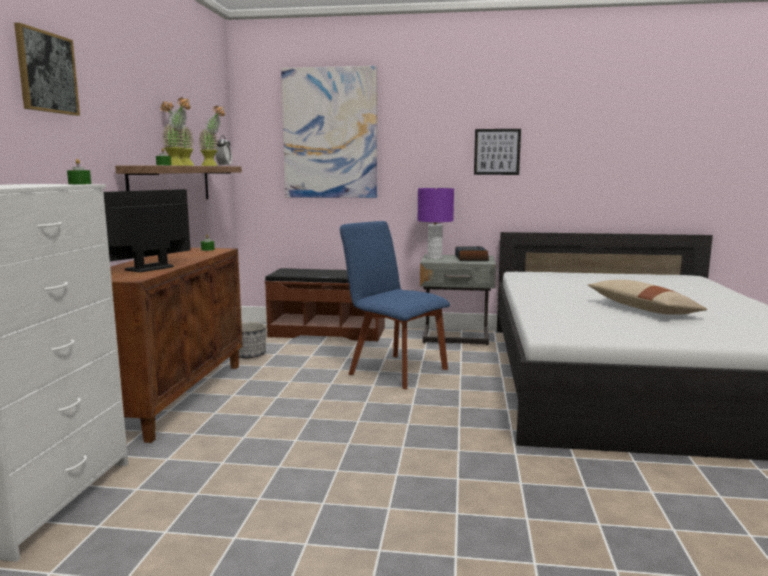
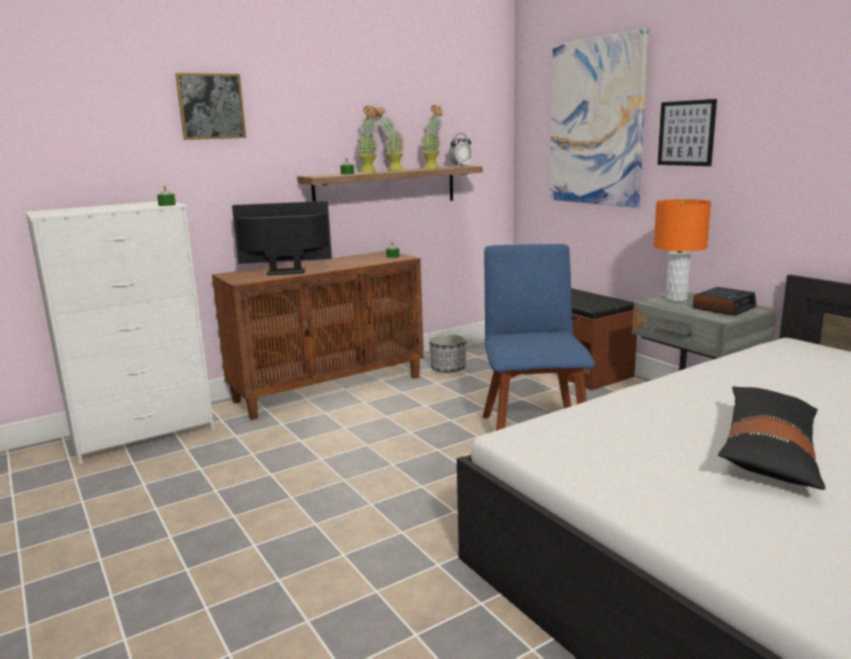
camera: 50 degrees right, 5 degrees up
purple table lamp [417,188,454,259] -> orange table lamp [653,199,711,301]
picture [474,129,521,175] -> picture moved to [657,99,717,166]
beige pillow [588,280,708,315] -> black pillow [718,386,825,490]

